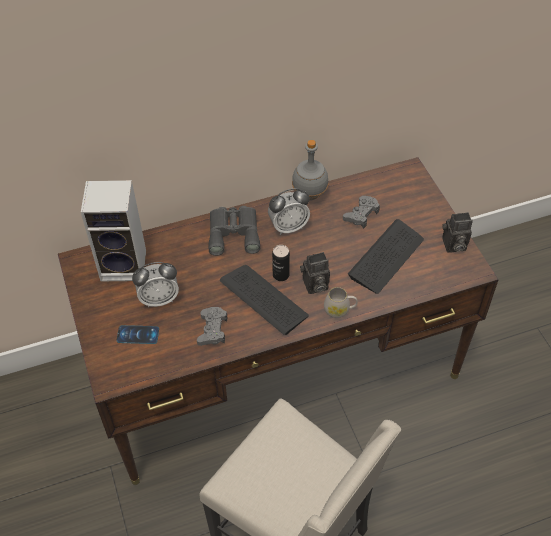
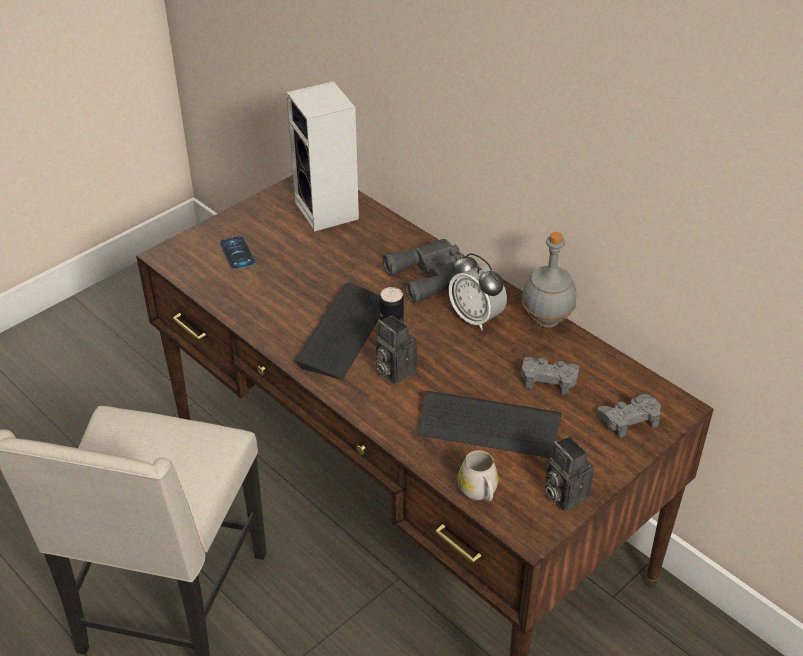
camera: 65 degrees right, 10 degrees down
alarm clock [132,262,179,308] -> none
grey game controller [197,307,227,346] -> grey game controller moved to [597,394,661,438]
white mug [324,287,358,318] -> white mug moved to [458,450,498,502]

